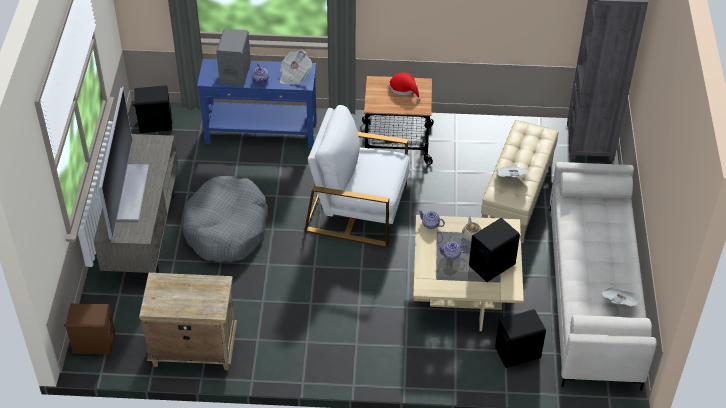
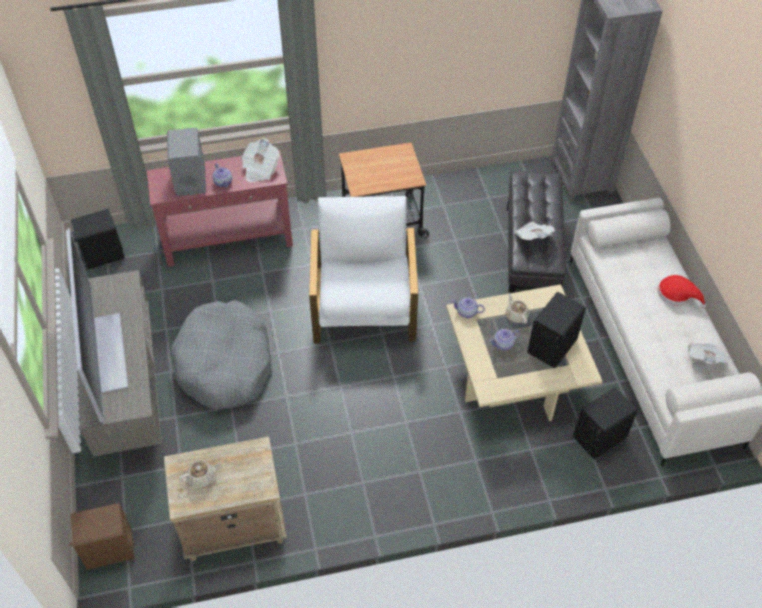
camera: 15 degrees left, 5 degrees up
blue console table [197,59,317,148] -> red console table [147,150,293,267]
white armchair [304,105,410,248] -> white armchair turned 90 degrees clockwise [309,196,418,343]
red hat [389,73,421,101] -> red hat moved to [658,275,706,309]
beige ottoman [481,120,559,244] -> black ottoman [507,171,566,293]
none -> beige teapot [179,460,222,488]

